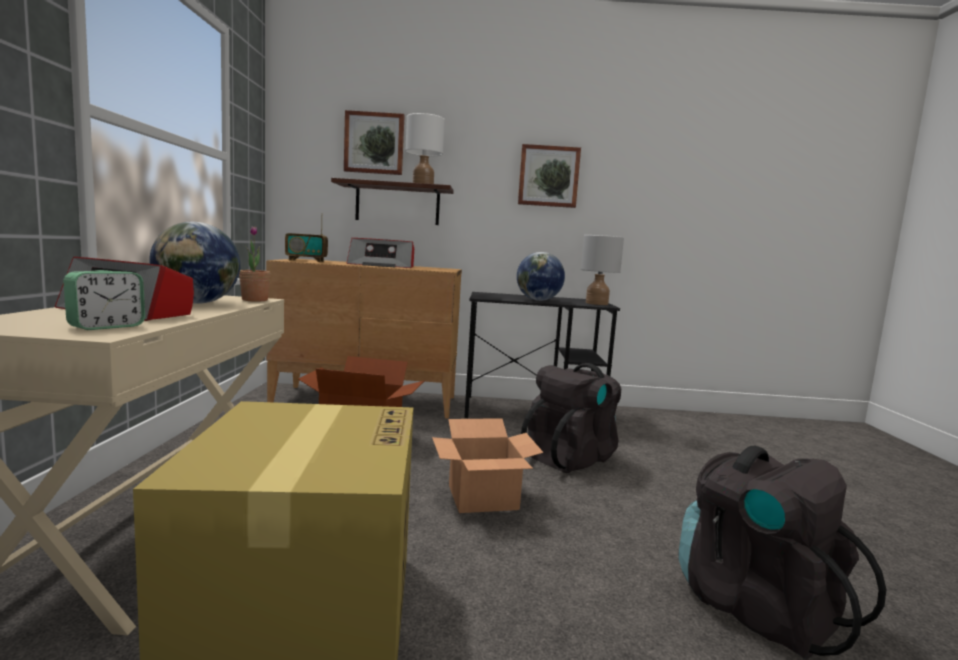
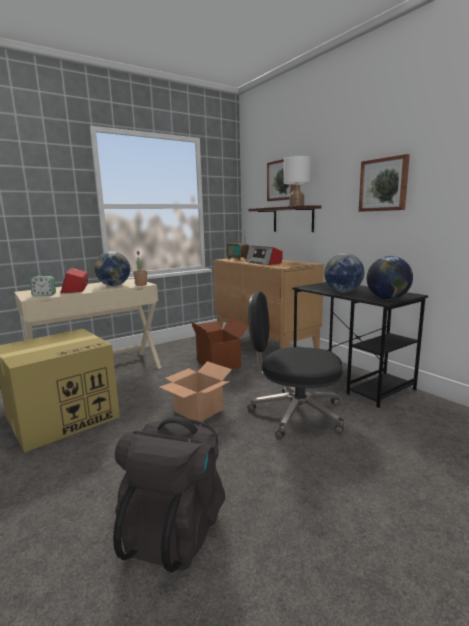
camera: 55 degrees right, 5 degrees up
black backpack [521,363,621,473] -> black office chair [247,292,344,439]
grey table lamp [581,235,624,305] -> globe [367,256,413,300]

